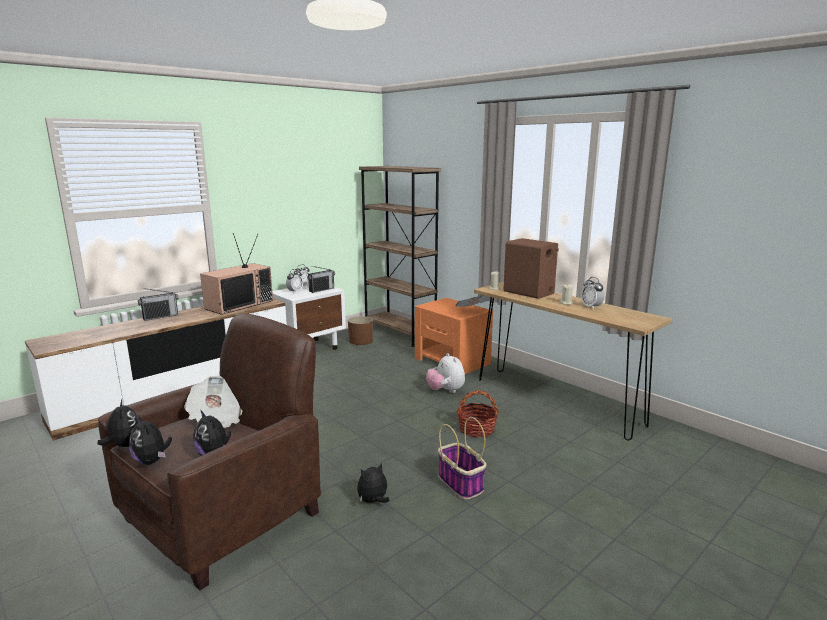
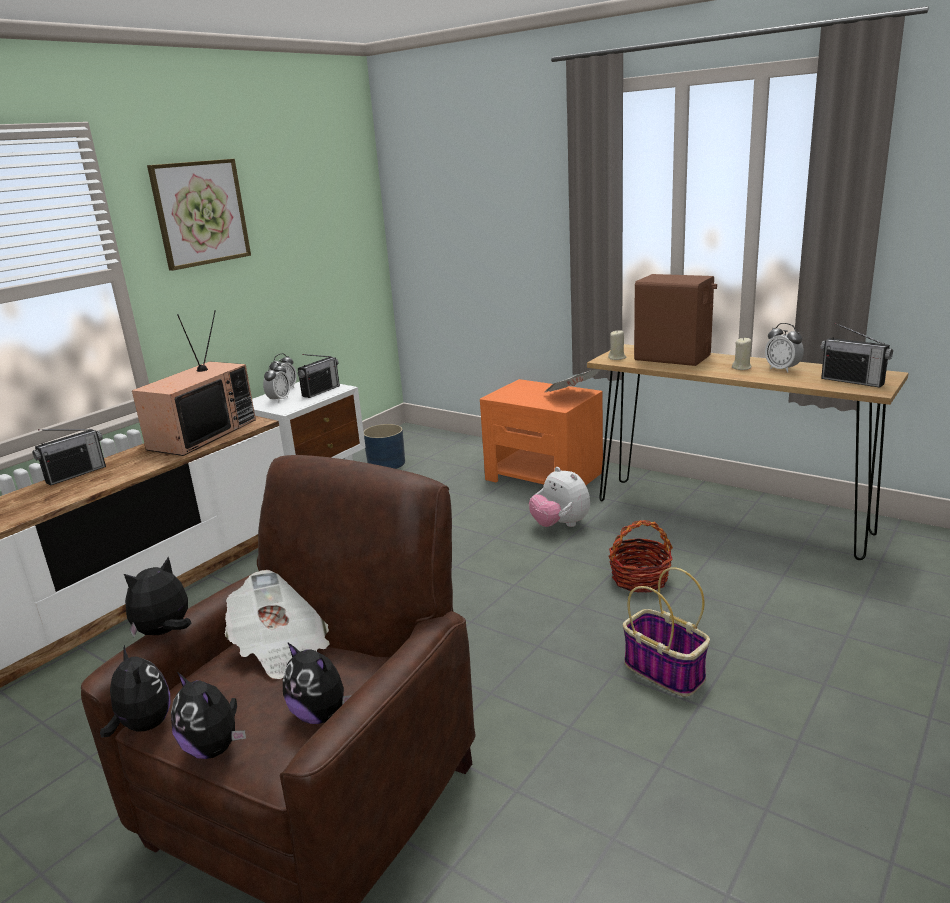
camera: 10 degrees left, 5 degrees up
brown planter [348,316,373,345] -> blue planter [364,424,405,469]
plush toy [357,463,389,503] -> plush toy moved to [124,556,192,637]
brown bookcase [359,166,441,347] -> none
none -> picture [147,159,251,271]
none -> radio [820,323,893,388]

